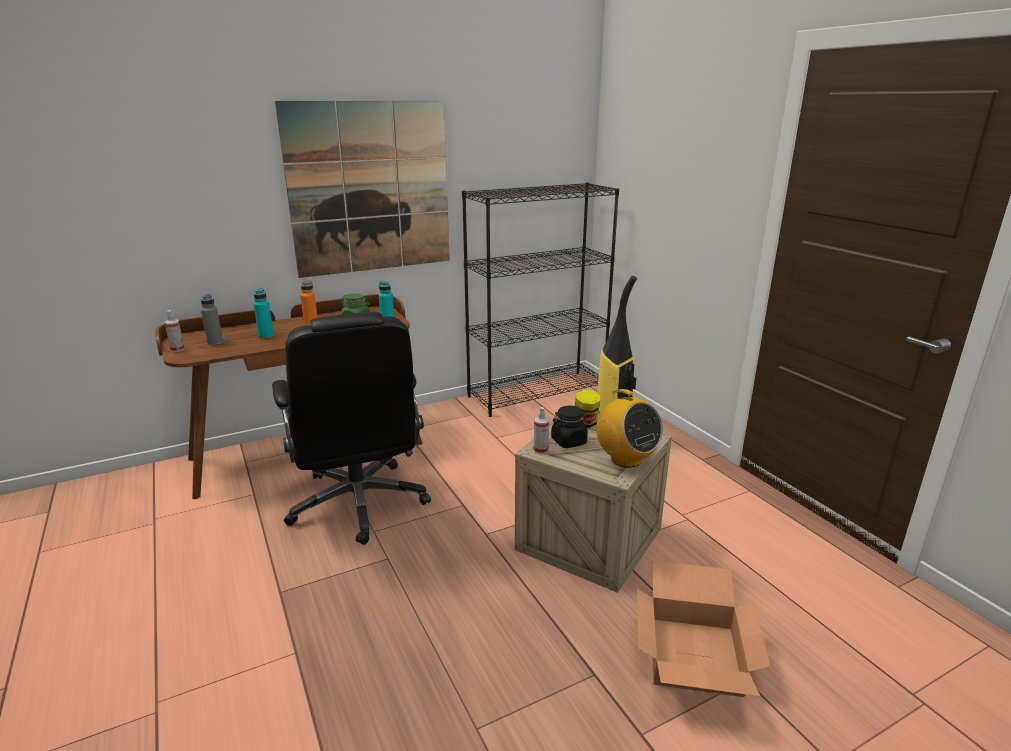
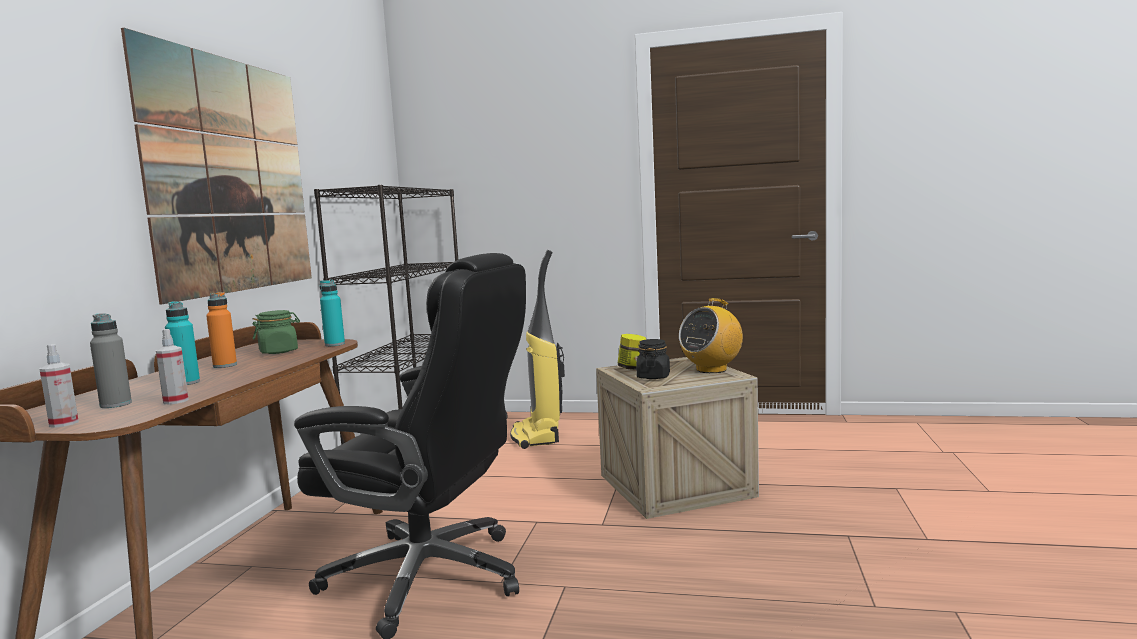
camera: 50 degrees left, 15 degrees down
spray bottle [534,407,549,454] -> spray bottle moved to [156,329,189,404]
radio [595,389,663,468] -> radio turned 135 degrees clockwise [679,298,743,373]
cardboard box [637,561,771,697] -> none

